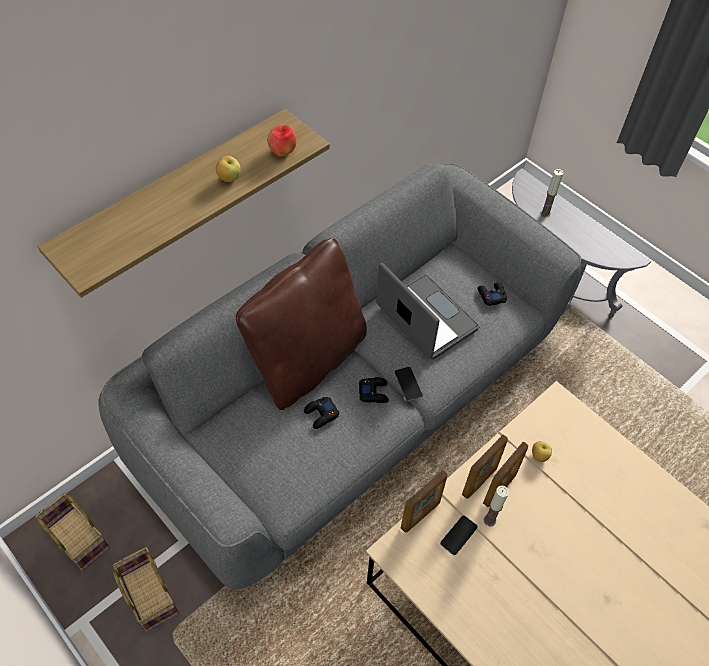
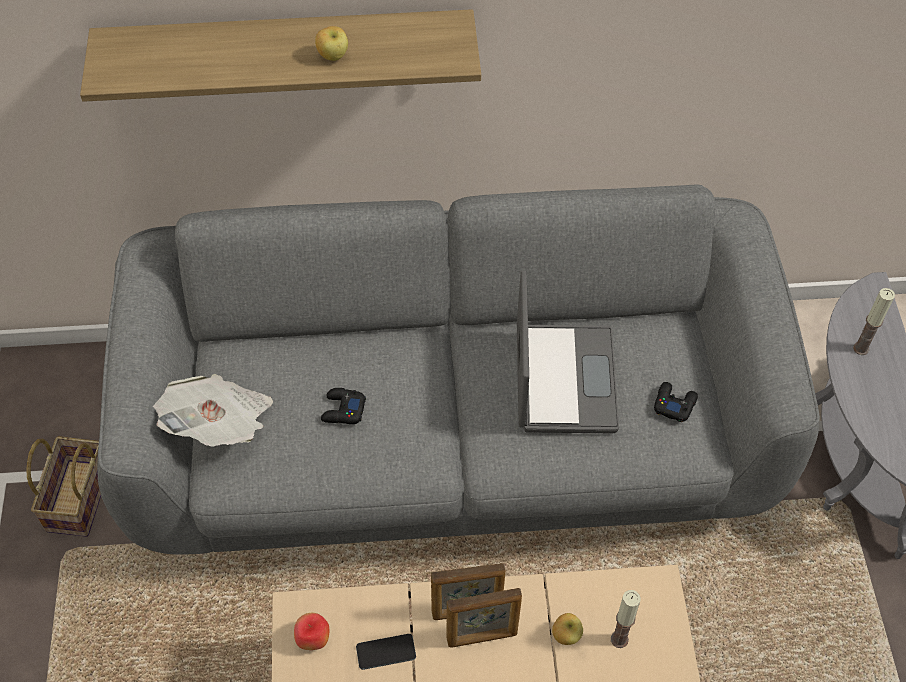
camera: 40 degrees right, 0 degrees up
basket [35,493,110,571] -> none
brown pillow [236,238,367,410] -> none
apple [267,125,297,157] -> apple moved to [294,613,329,650]
black game controller [359,377,389,403] -> none
phone [394,367,423,401] -> none
picture frame [401,470,447,532] -> none
candle [484,485,509,526] -> candle moved to [611,590,641,648]
none -> newspaper [152,374,273,447]

